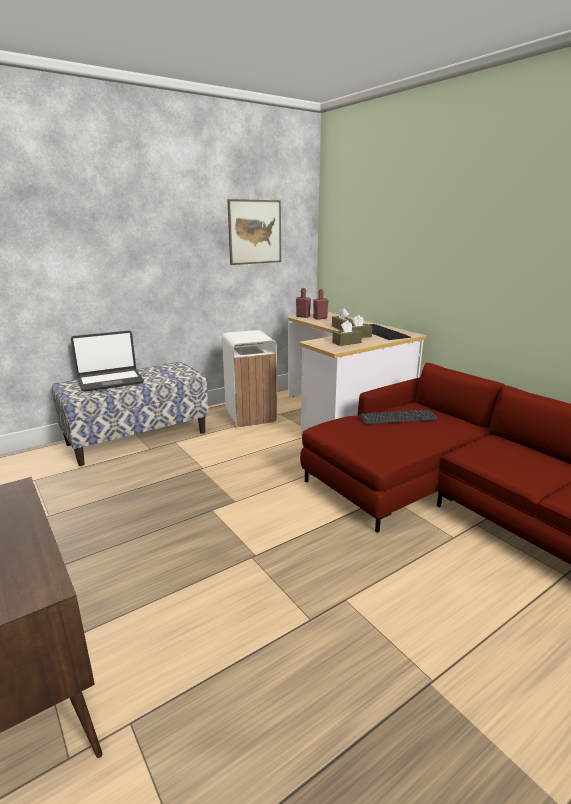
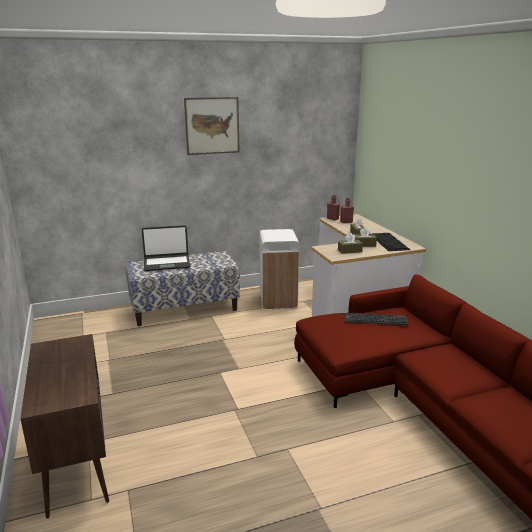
camera: 15 degrees right, 0 degrees up
picture [227,199,281,265] -> picture moved to [184,97,240,155]

